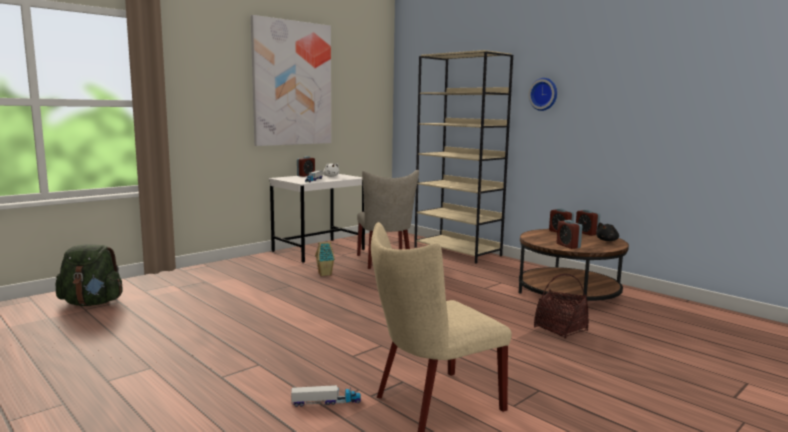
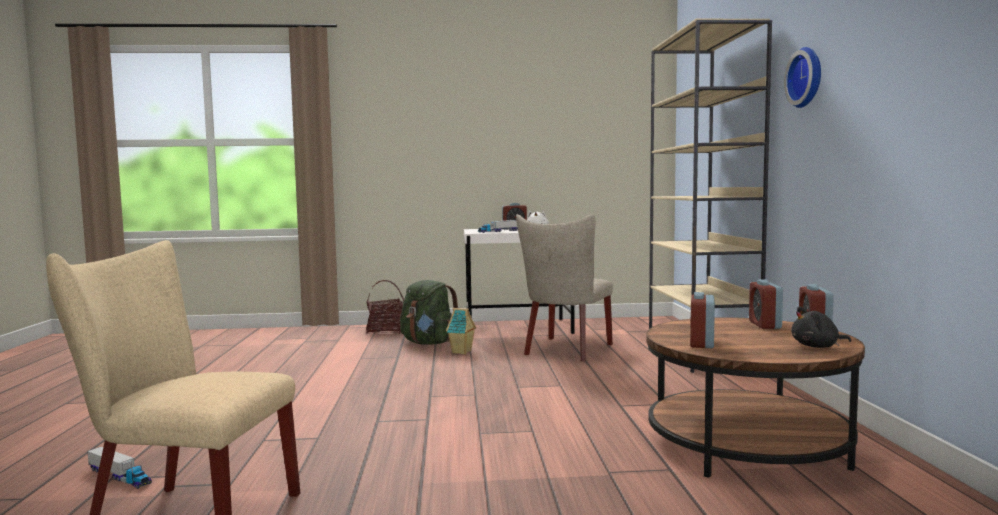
camera: 40 degrees right, 5 degrees down
green backpack [56,244,123,306] -> green backpack moved to [400,280,459,345]
picture [251,15,331,146] -> none
basket [534,274,589,339] -> basket moved to [366,280,404,334]

